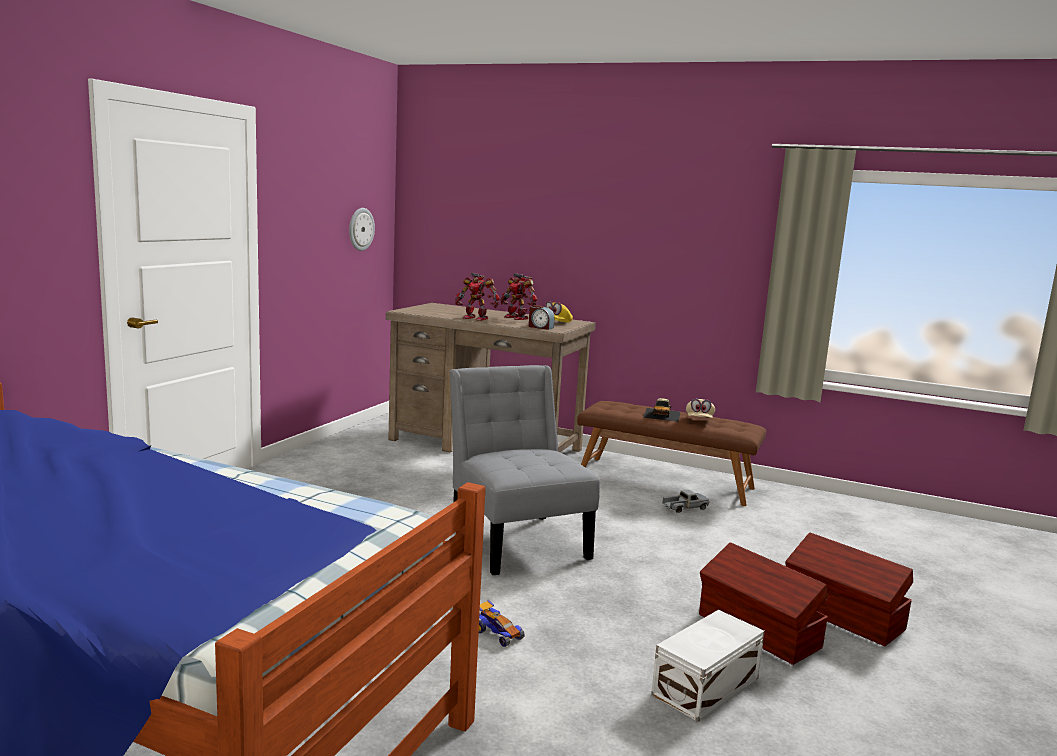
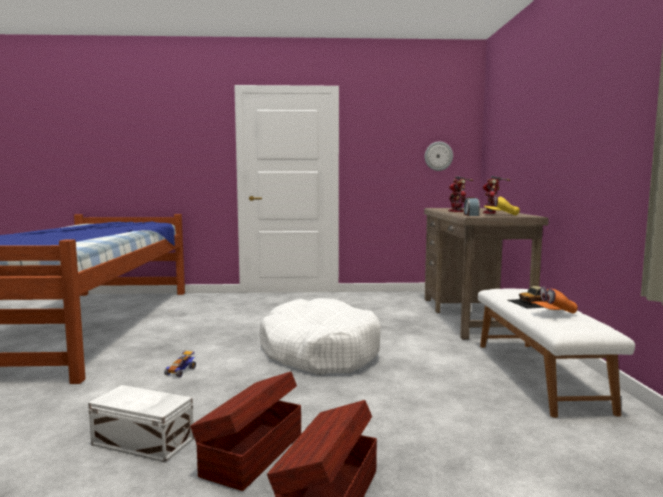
camera: 65 degrees right, 5 degrees down
grey chair [450,365,600,575] -> white dog bed [260,298,381,375]
brown bench [577,401,766,506] -> white bench [478,288,635,418]
toy truck [663,490,709,513] -> none
beige cap [686,398,715,418] -> orange cap [531,286,578,314]

